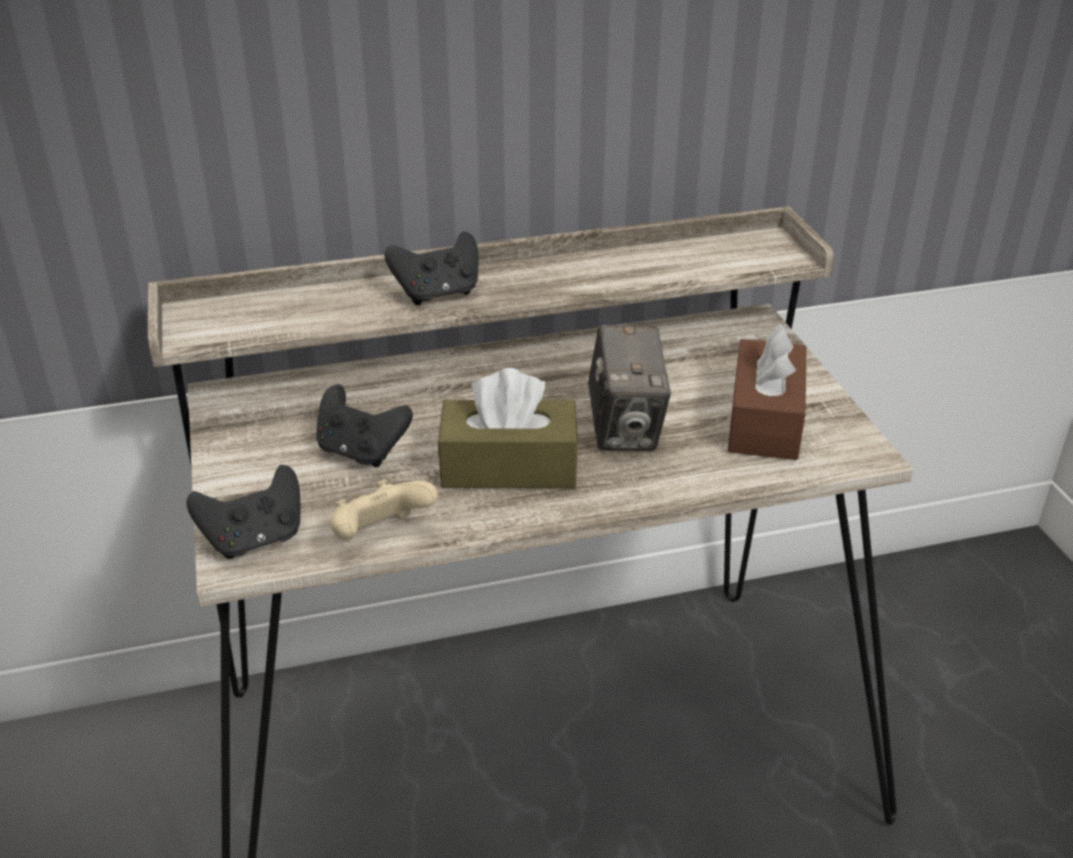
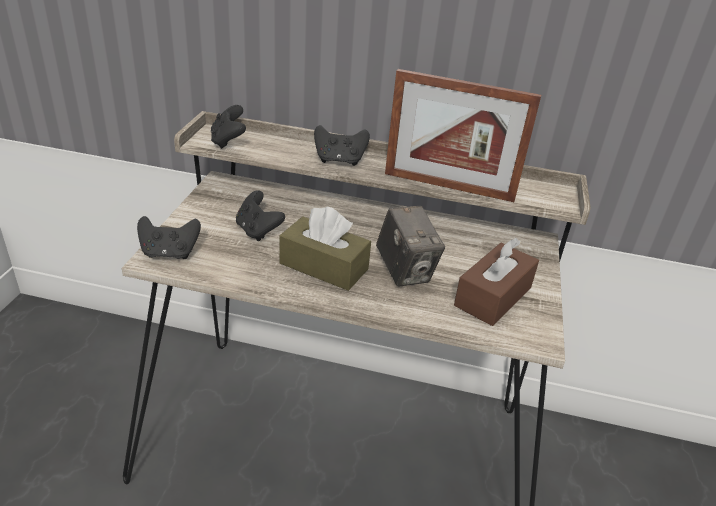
camera: 25 degrees right, 0 degrees up
beige game controller [329,480,438,540] -> none
camera [588,325,671,451] -> camera turned 45 degrees counterclockwise [376,206,445,287]
none -> black game controller [211,105,246,149]
none -> picture frame [385,69,541,202]

